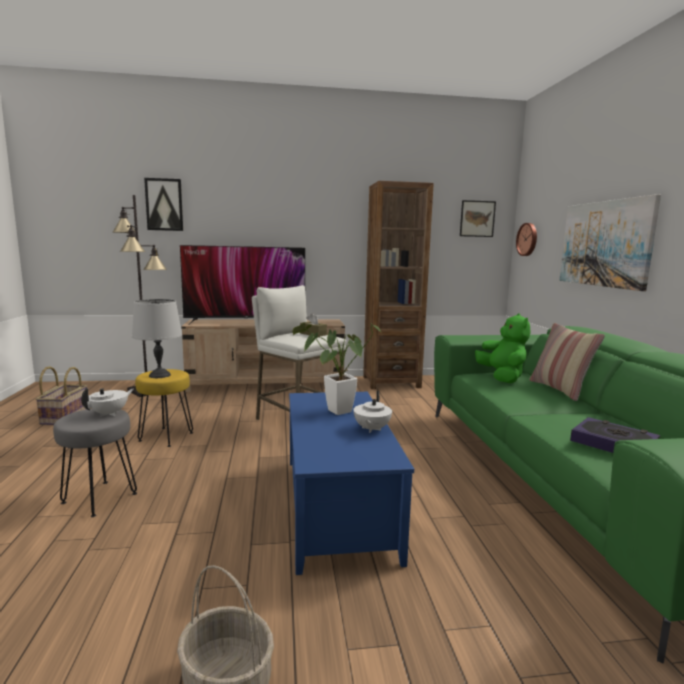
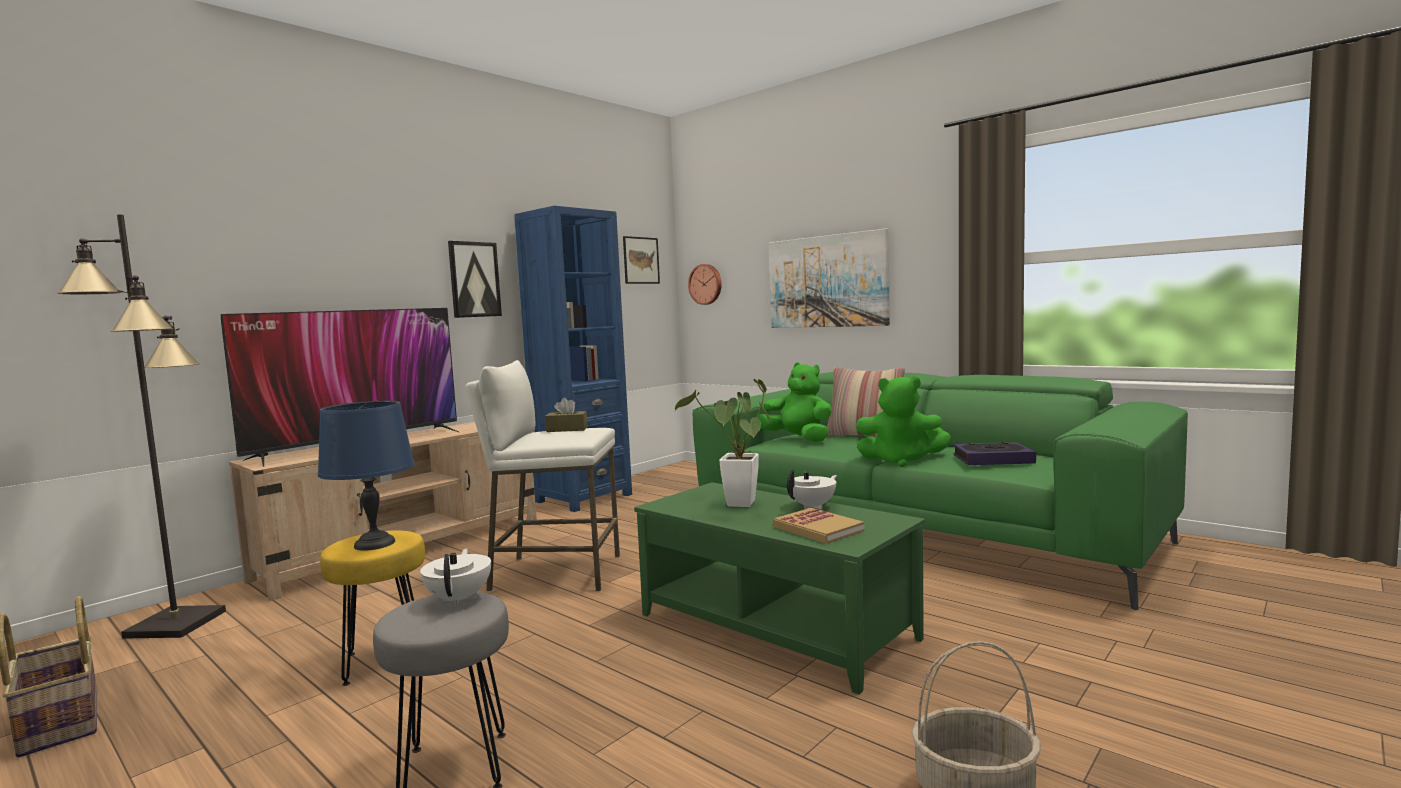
camera: 40 degrees left, 5 degrees down
grey table lamp [132,299,182,378] -> blue table lamp [318,401,414,551]
picture [144,178,183,231] -> picture moved to [448,241,502,318]
blue coffee table [289,392,414,575] -> green coffee table [634,482,925,694]
white teapot [353,391,392,433] -> white teapot turned 105 degrees counterclockwise [787,469,837,510]
brown bookcase [363,181,434,389] -> blue bookcase [514,206,632,512]
none -> book [773,508,864,544]
none -> green plush toy [856,376,951,467]

